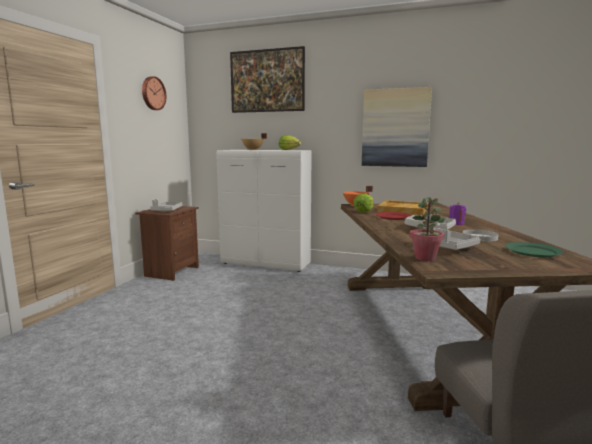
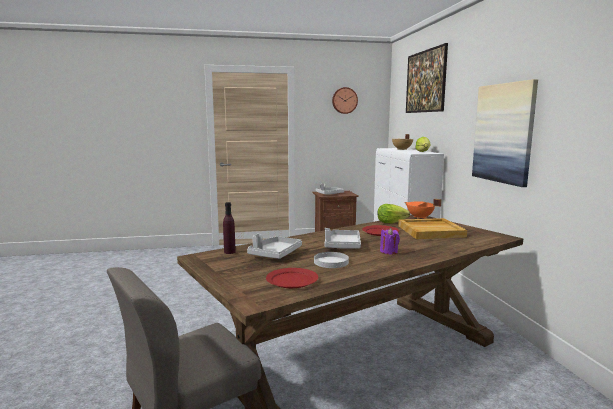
camera: 60 degrees right, 0 degrees up
potted plant [410,197,445,261] -> purple bottle [223,202,236,254]
green plate [505,242,563,258] -> red plate [266,268,318,288]

